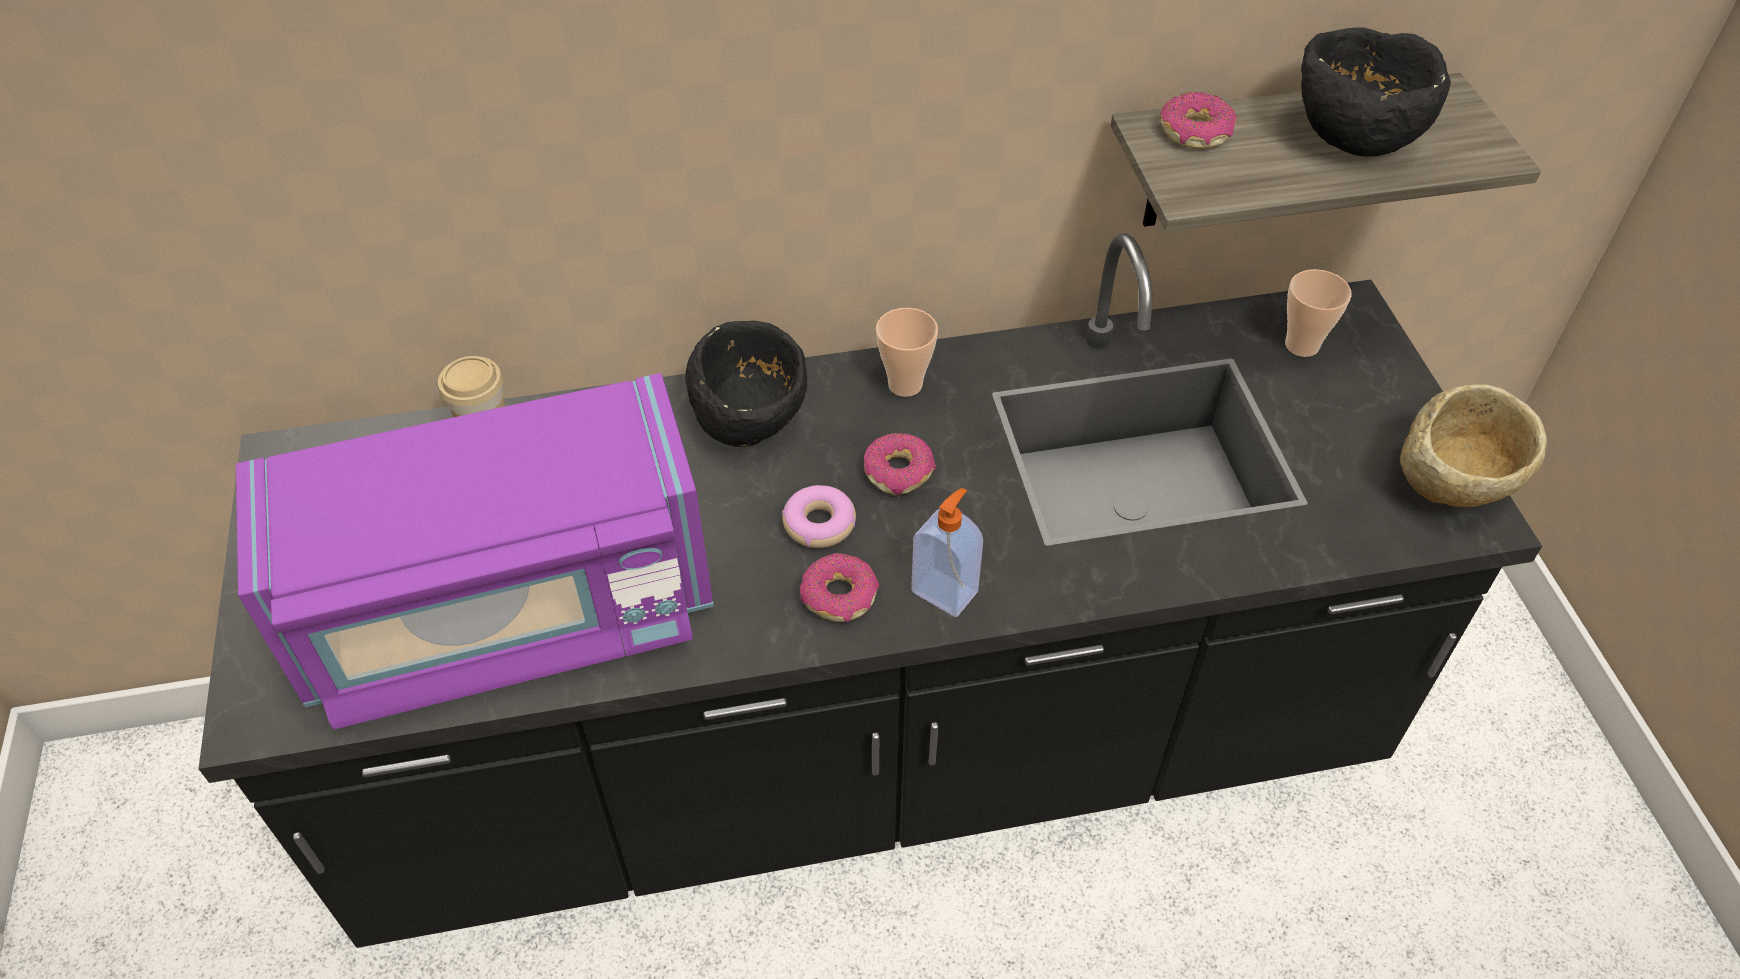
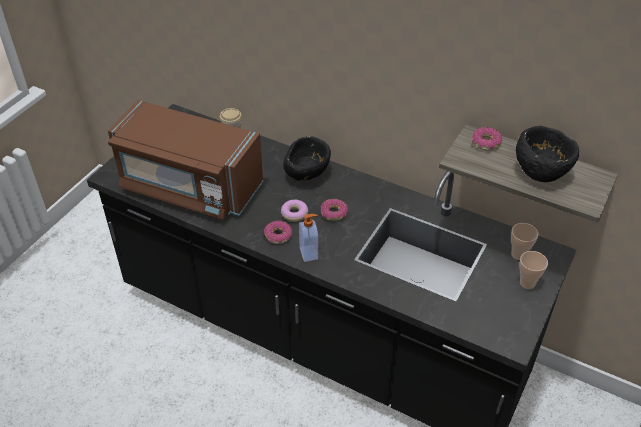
camera: 40 degrees right, 5 degrees down
purple microwave [236,373,714,729] -> brown microwave [108,100,263,220]
cup [876,308,938,397] -> cup moved to [520,251,548,289]
beige bowl [1400,384,1547,508] -> none

